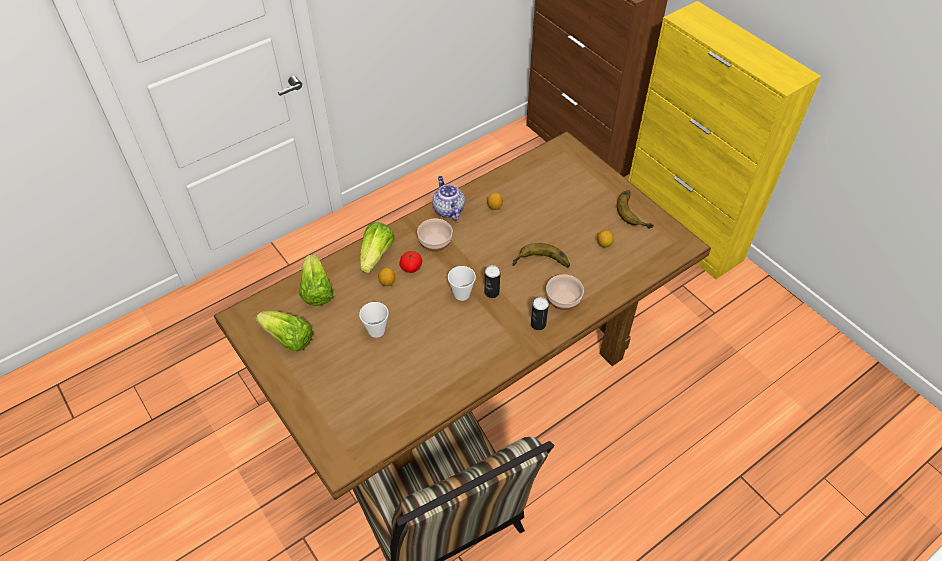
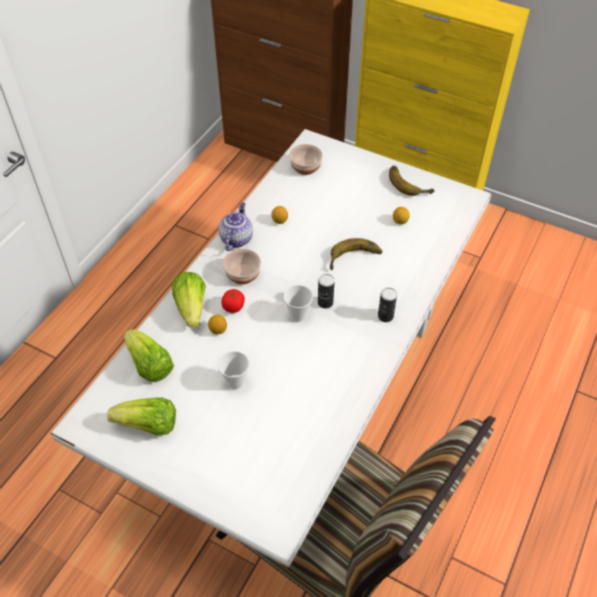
camera: 25 degrees left, 0 degrees up
brown dining table [214,131,711,500] -> white dining table [51,129,492,567]
teapot [432,176,465,221] -> teapot turned 60 degrees clockwise [218,202,253,251]
bowl [546,274,584,310] -> bowl moved to [289,144,323,175]

